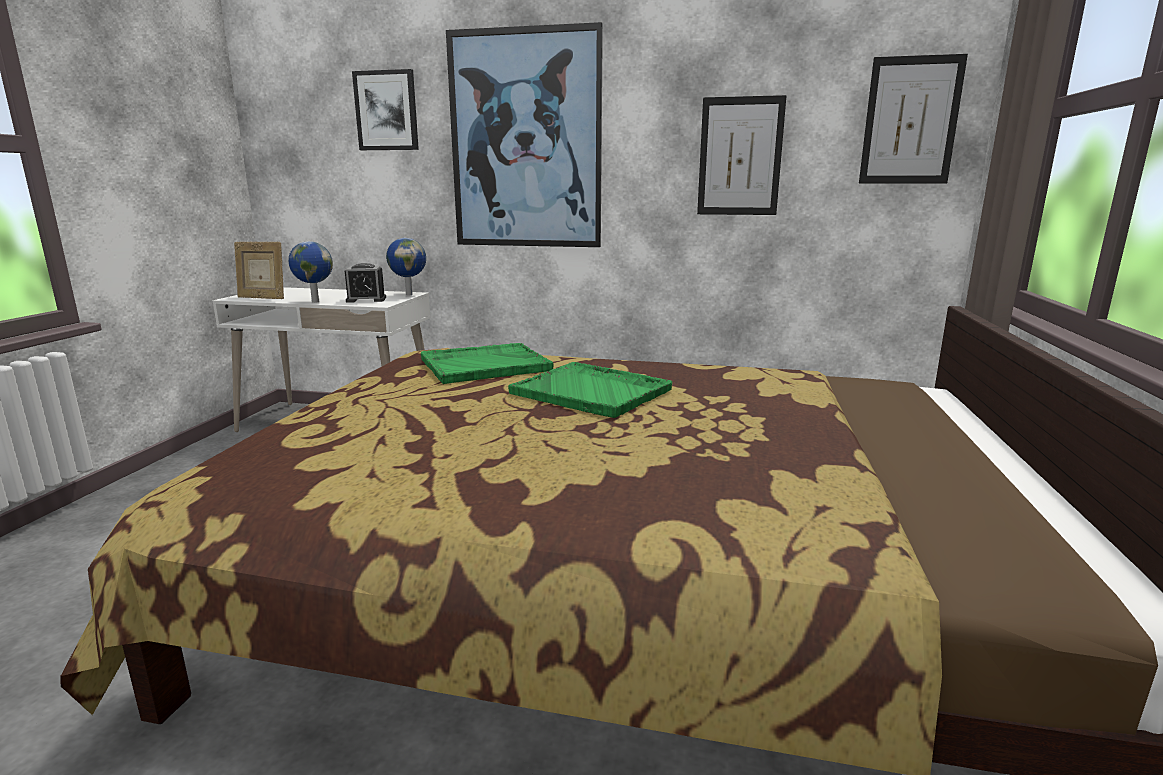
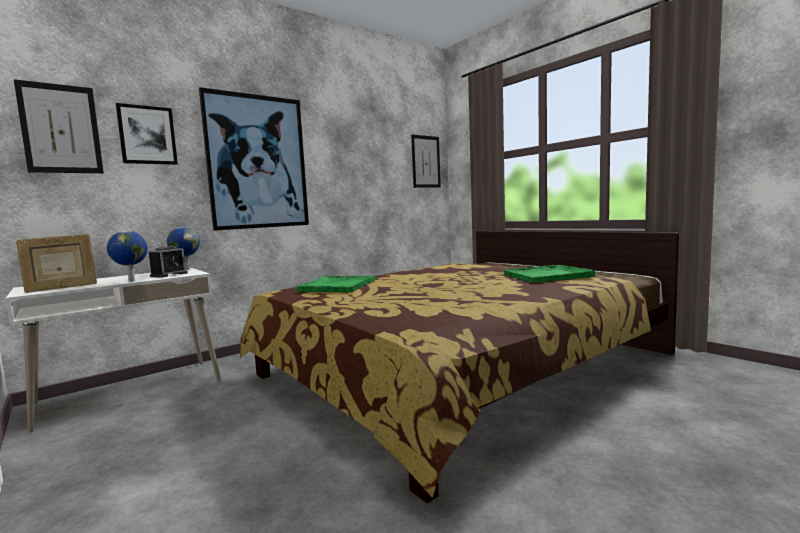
camera: 50 degrees left, 10 degrees down
green tray [508,362,672,418] -> green tray moved to [504,265,595,283]
picture [697,95,786,215] -> picture moved to [14,79,104,173]

